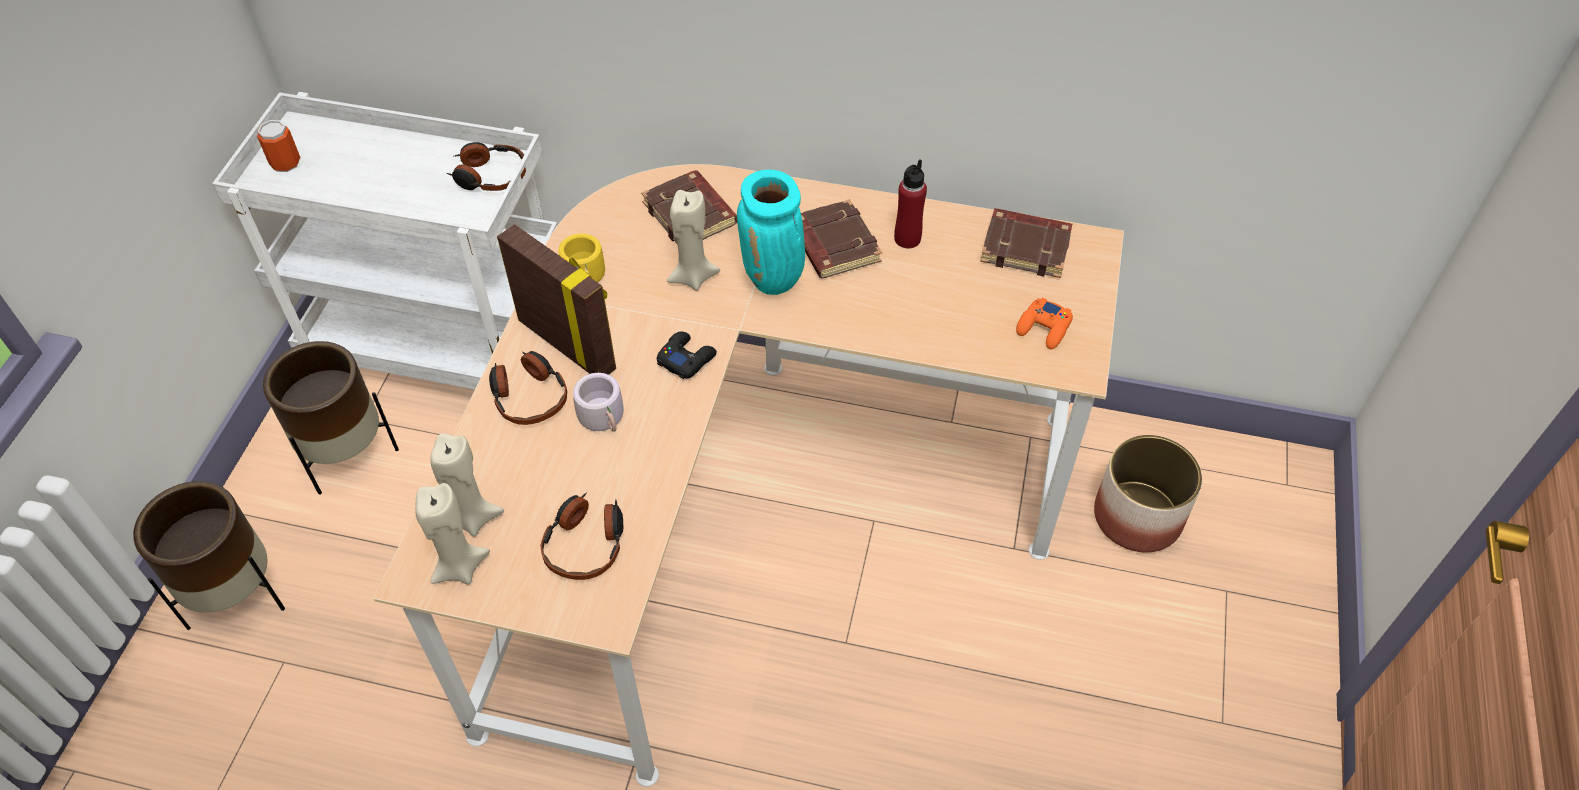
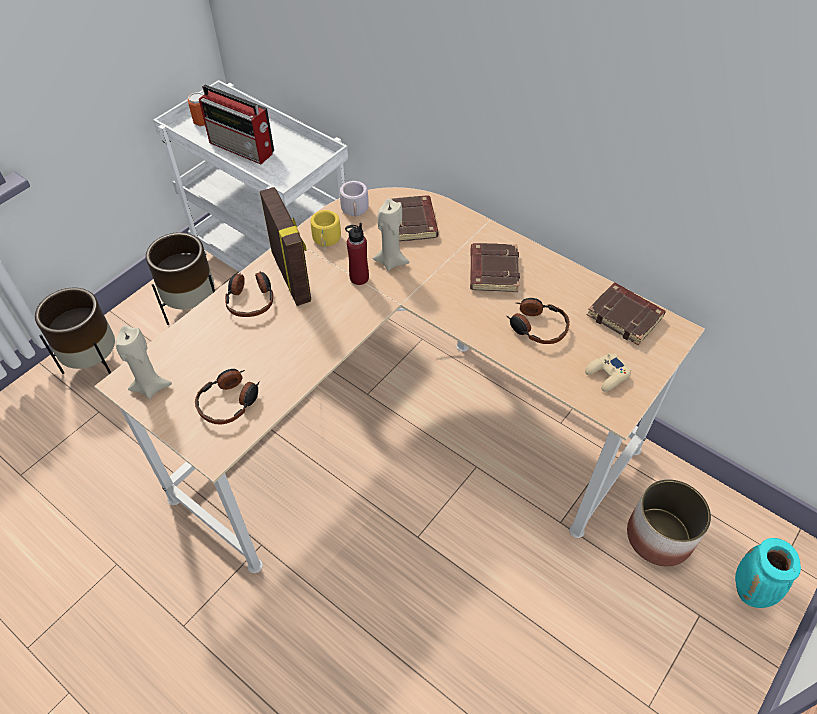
camera: 25 degrees right, 0 degrees up
beige candle [430,433,504,537] -> none
headphones [447,142,526,191] -> headphones moved to [507,298,570,344]
grey mug [573,373,624,432] -> grey mug moved to [340,181,369,217]
black game controller [657,331,717,379] -> none
turquoise vase [737,170,805,295] -> turquoise vase moved to [735,538,801,608]
red bottle [894,159,927,248] -> red bottle moved to [345,223,369,285]
orange game controller [1016,297,1073,349] -> beige game controller [585,353,632,392]
none -> radio [199,85,274,164]

